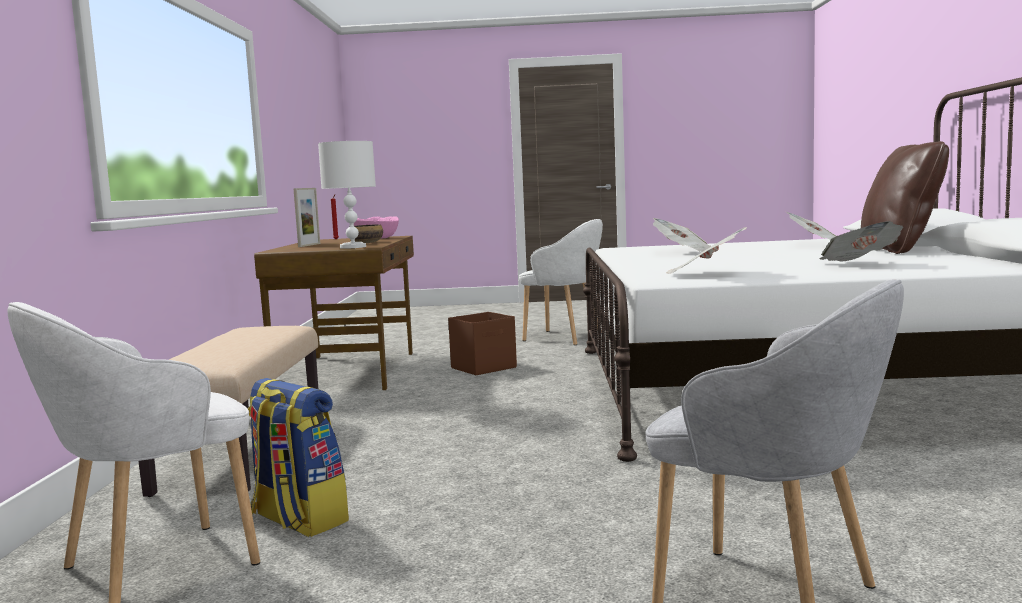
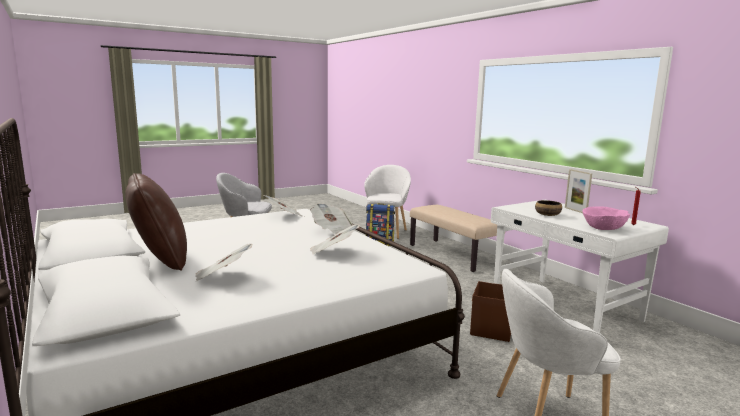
camera: 145 degrees right, 5 degrees up
brown desk [254,236,414,390] -> white desk [491,200,669,333]
white table lamp [318,141,376,249] -> none
newspaper [819,221,903,261] -> newspaper moved to [311,203,352,234]

